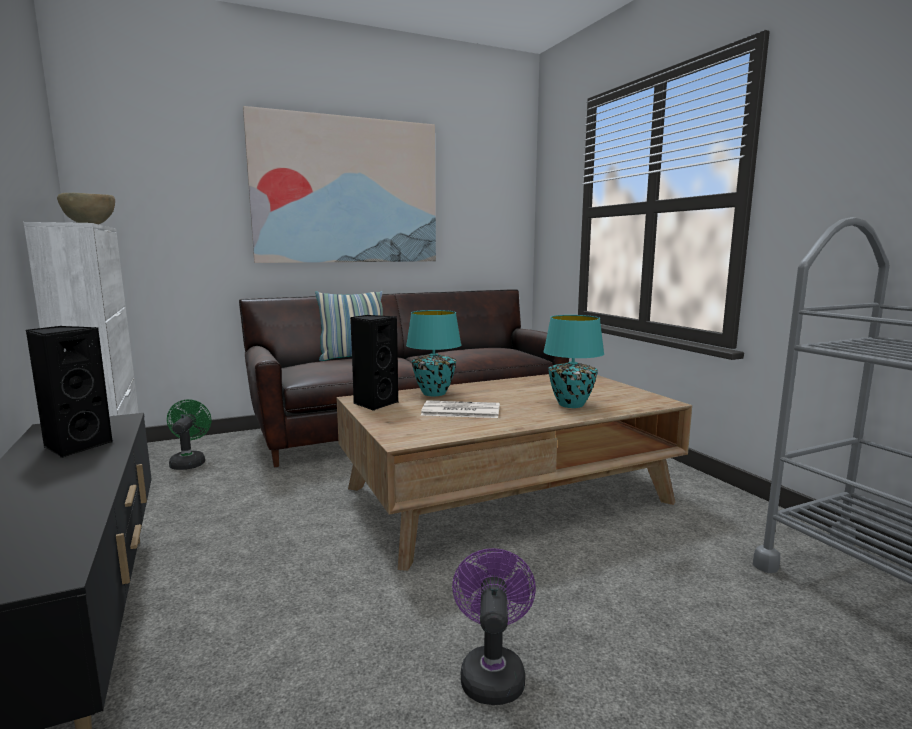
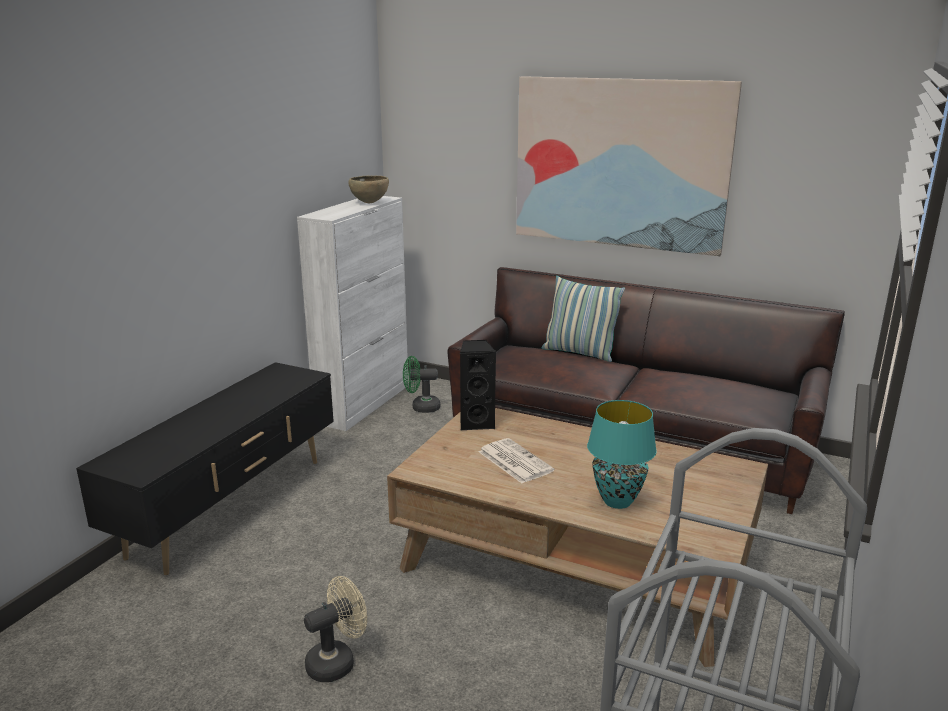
camera: 50 degrees right, 10 degrees up
black speaker [26,326,114,458] -> none
green fan [167,399,211,470] -> green fan turned 135 degrees counterclockwise [403,356,440,413]
turquoise table lamp [406,310,461,396] -> none
purple fan [452,548,536,705] -> beige fan [304,576,367,682]

